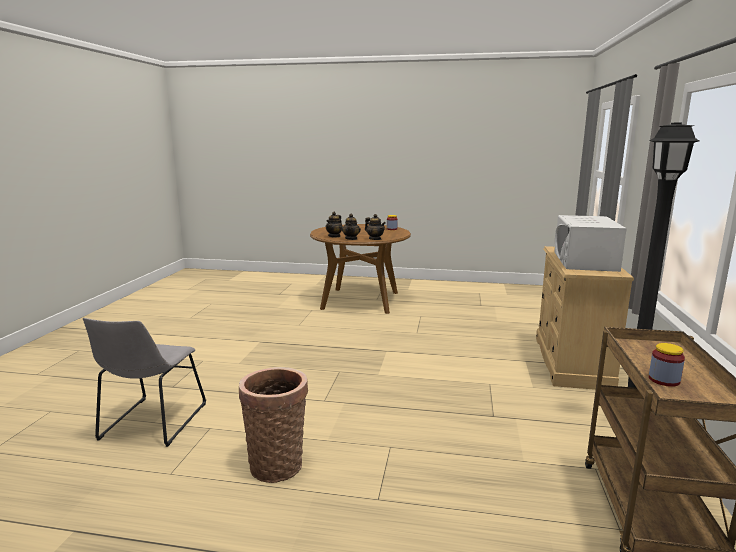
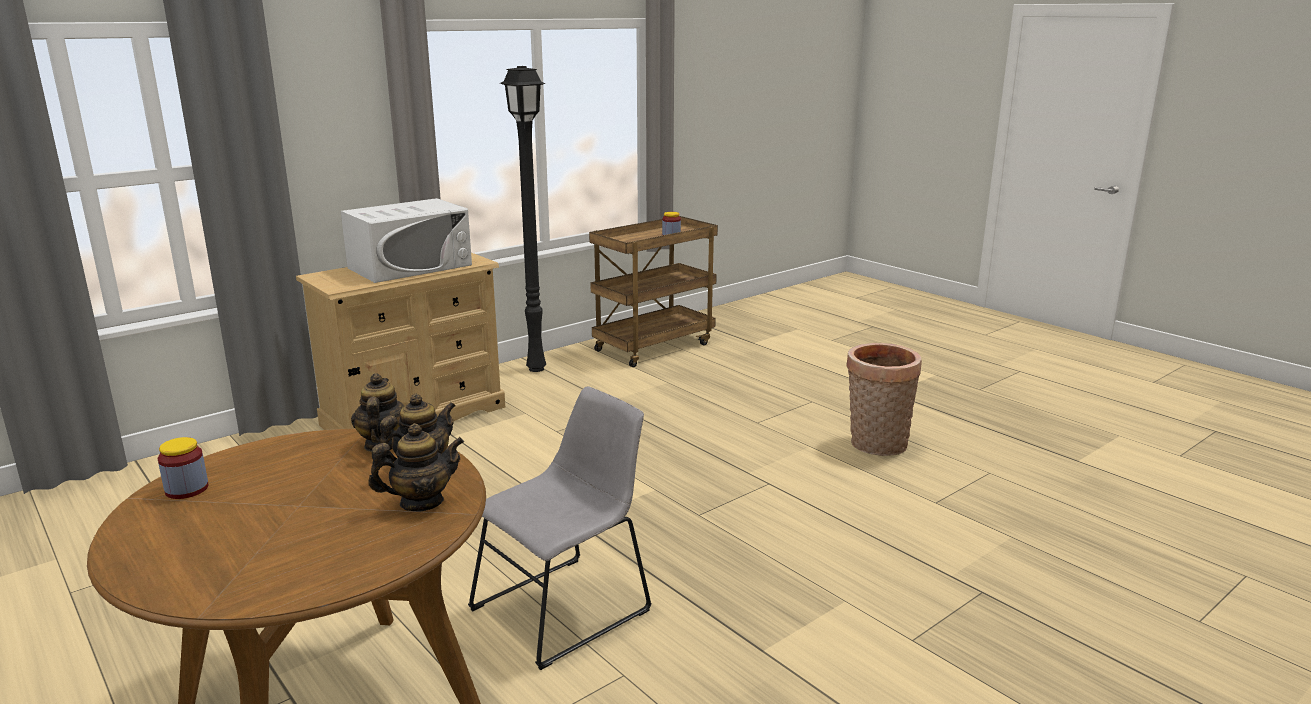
camera: 140 degrees left, 5 degrees up
grey chair [83,318,206,447] -> grey chair moved to [468,386,651,670]

